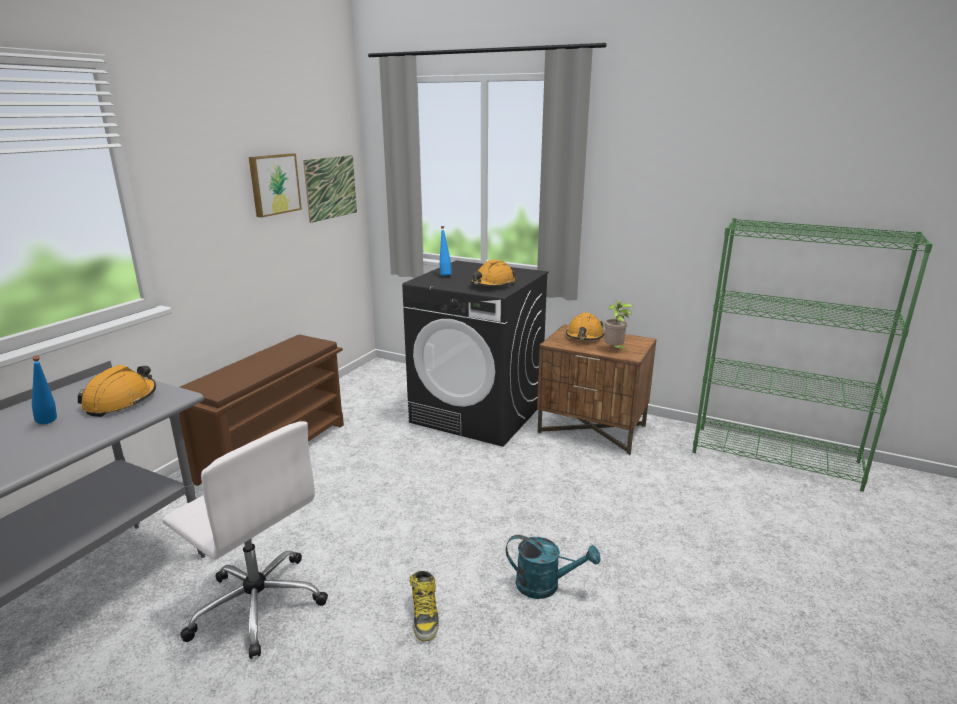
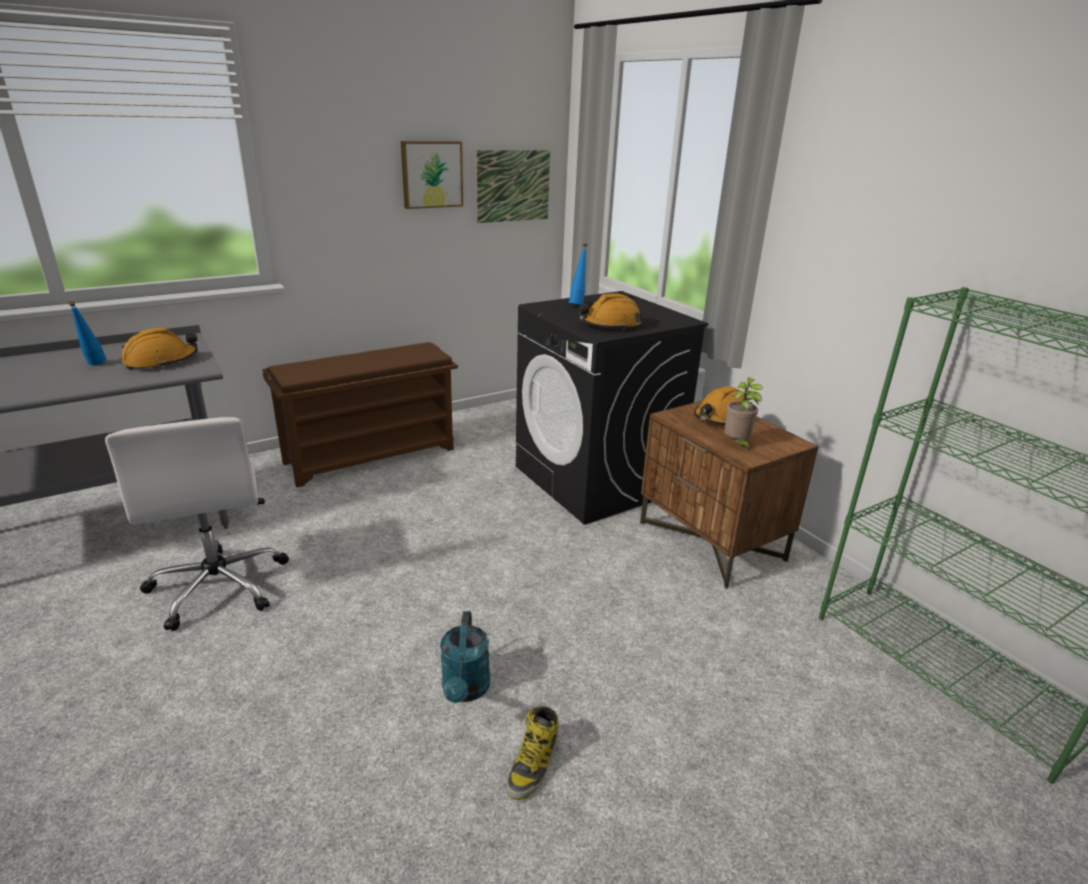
camera: 30 degrees right, 5 degrees up
boot [410,571,439,641] -> boot moved to [506,706,559,800]
turquoise watering can [506,535,600,599] -> turquoise watering can turned 45 degrees clockwise [440,611,490,703]

